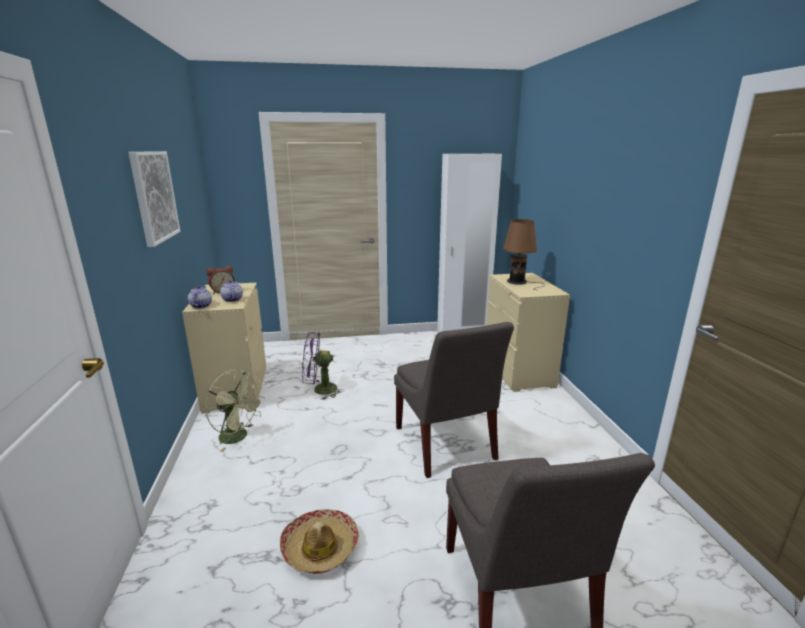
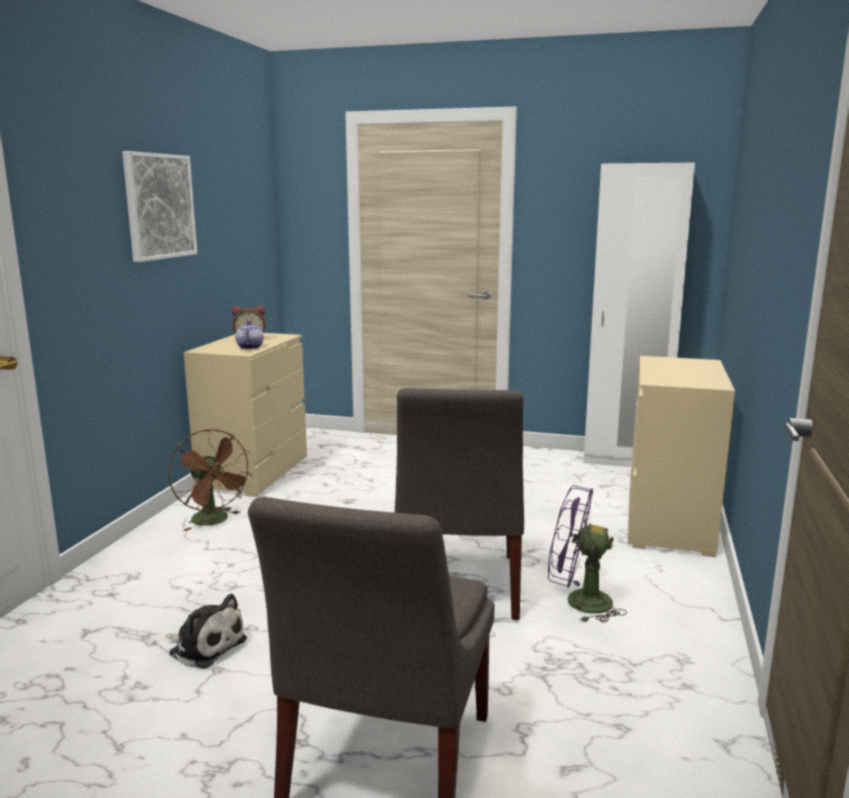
camera: 25 degrees right, 5 degrees down
teapot [188,285,212,308] -> none
green fan [205,370,264,452] -> brown fan [168,429,252,531]
hat [280,509,359,574] -> plush toy [165,594,247,668]
purple fan [302,332,344,400] -> purple fan moved to [548,485,627,623]
brown table lamp [503,219,545,290] -> none

